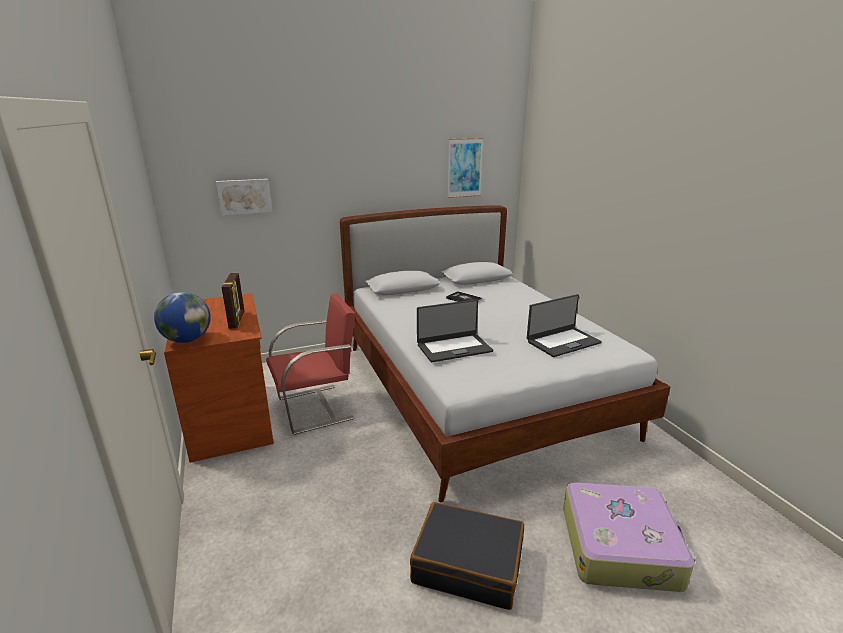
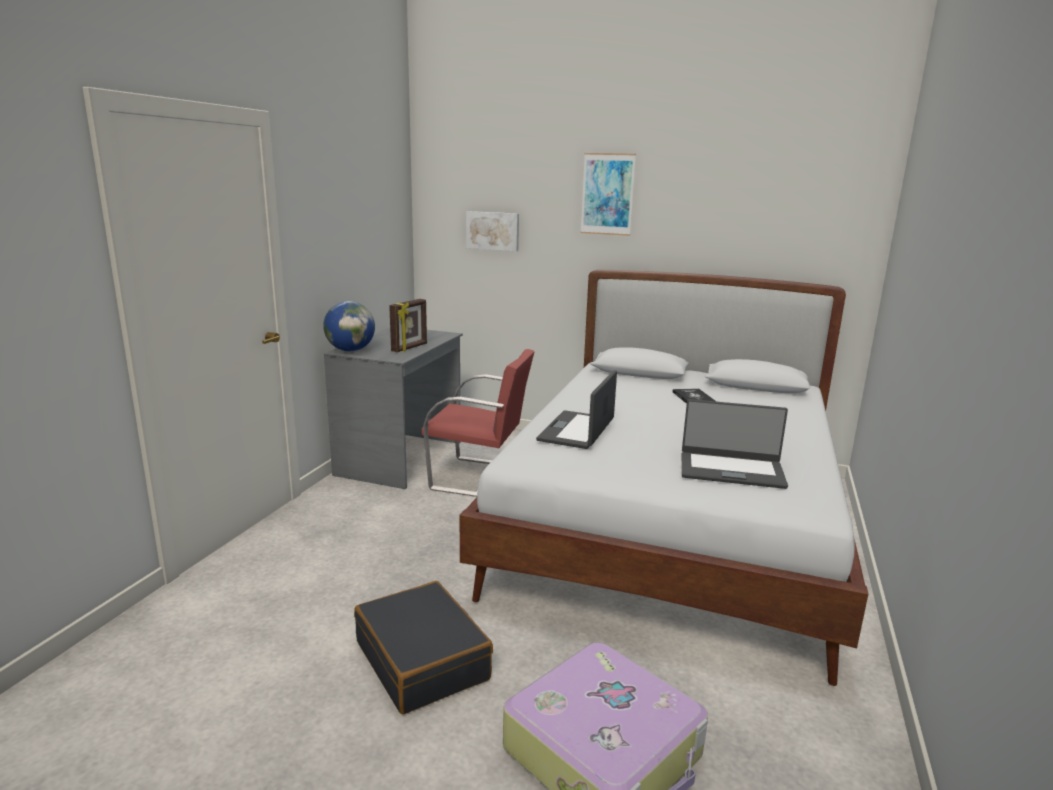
camera: 40 degrees right, 5 degrees down
brown desk [164,293,274,463] -> grey desk [324,328,463,489]
laptop [417,299,493,362] -> laptop turned 90 degrees clockwise [536,370,617,449]
picture [447,138,483,198] -> picture moved to [581,153,636,236]

